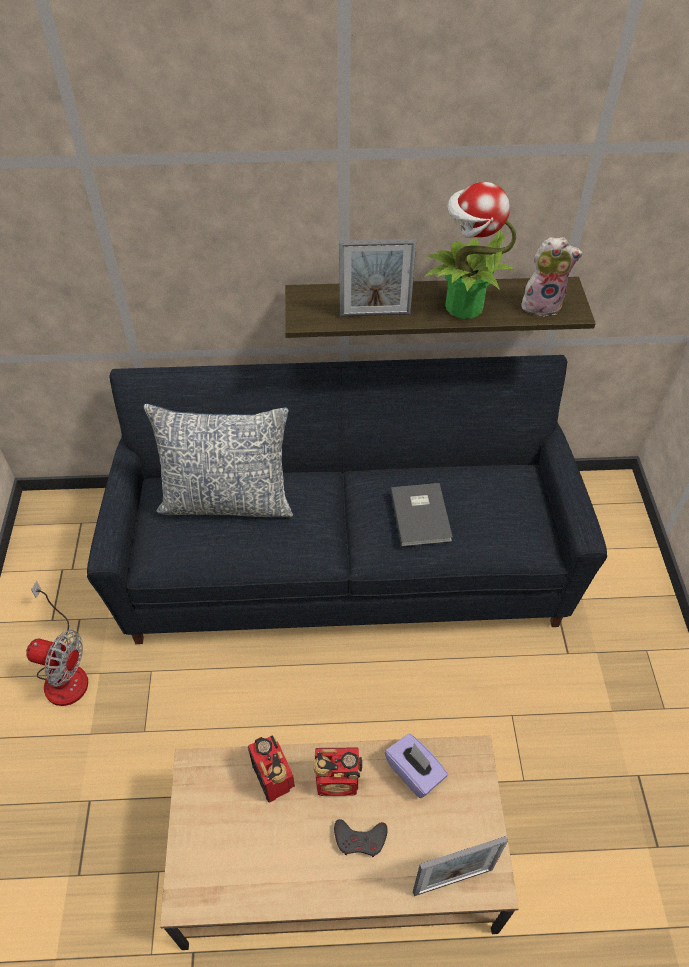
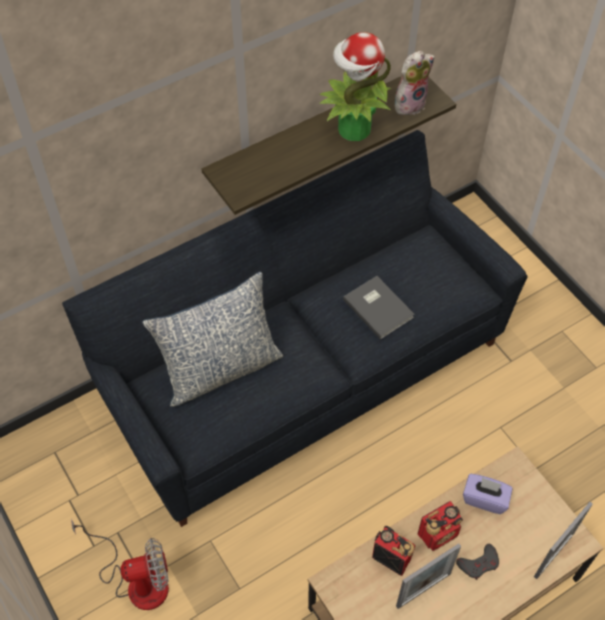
camera: 30 degrees left, 5 degrees up
picture frame [339,239,416,317] -> picture frame moved to [396,543,461,609]

